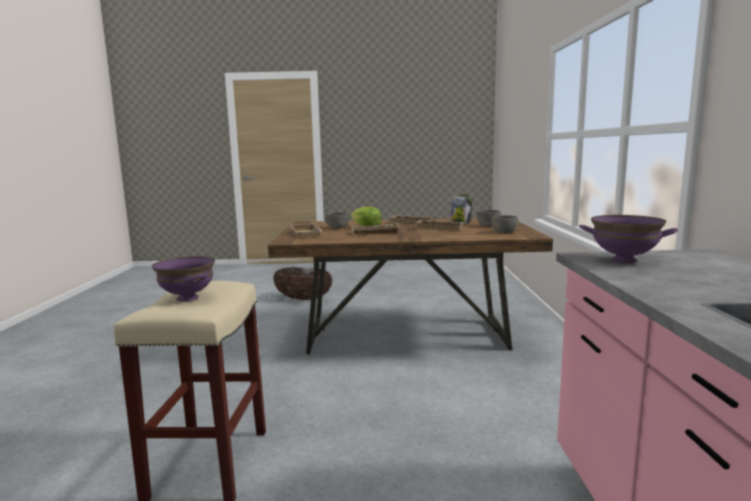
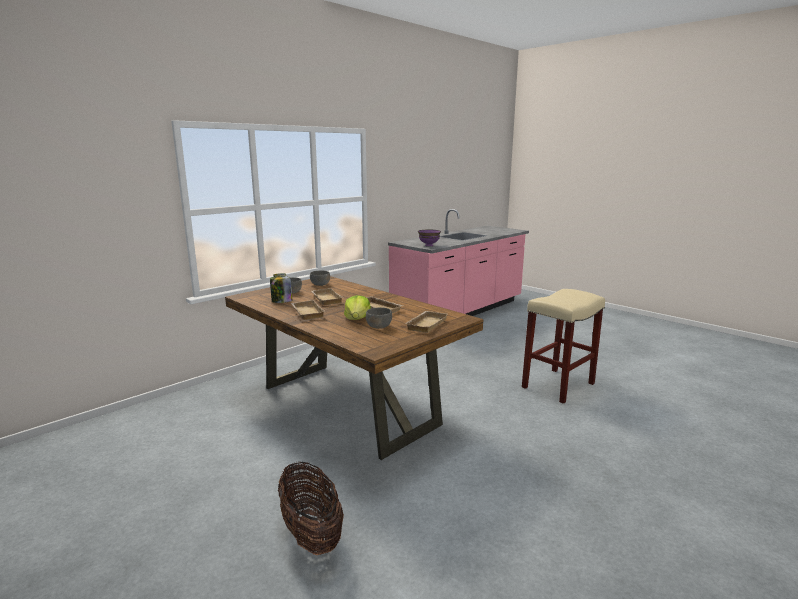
camera: 135 degrees left, 5 degrees up
purple bowl [152,256,215,301] -> none

